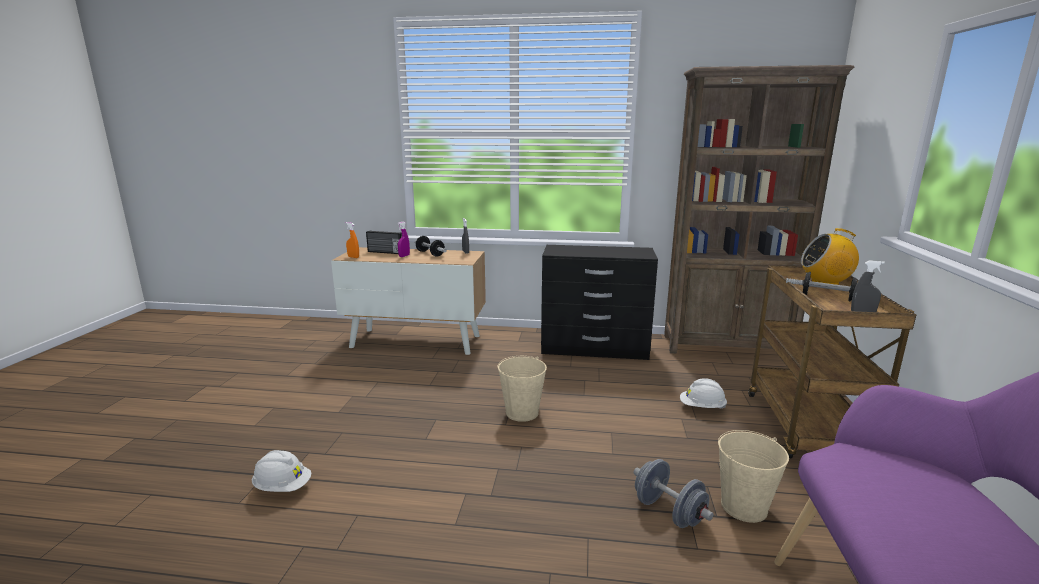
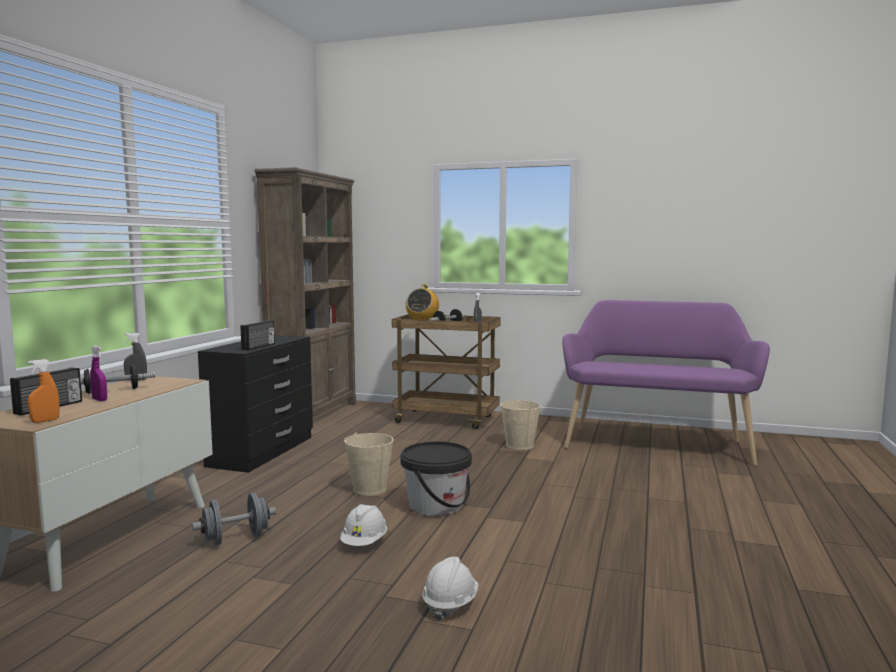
camera: 80 degrees left, 10 degrees down
grey dumbbell [633,459,714,528] -> grey dumbbell moved to [192,493,276,546]
white hard hat [680,378,727,408] -> white hard hat moved to [340,504,387,546]
none -> radio [241,321,275,350]
none -> black bucket [400,441,472,516]

